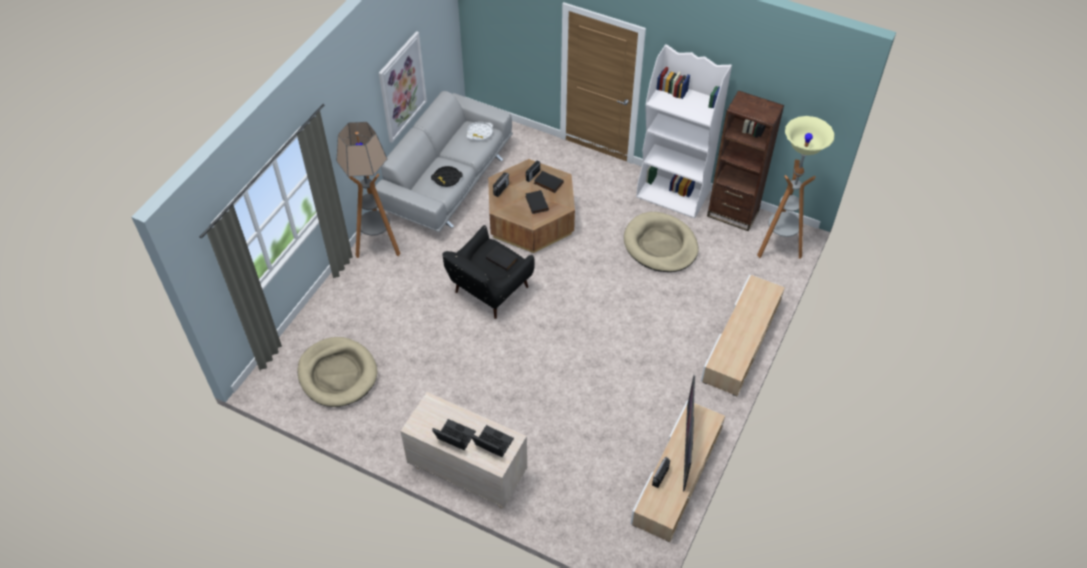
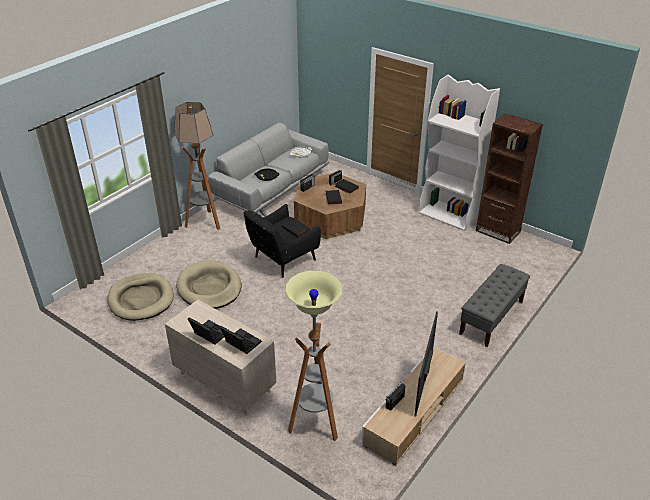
camera: 10 degrees right, 15 degrees down
picture [379,31,427,143] -> none
beige dog bed [624,212,699,272] -> beige dog bed moved to [176,260,241,309]
beige tv stand [701,274,785,396] -> grey bench [459,264,530,347]
floor lamp [757,116,835,259] -> floor lamp moved to [285,271,342,441]

